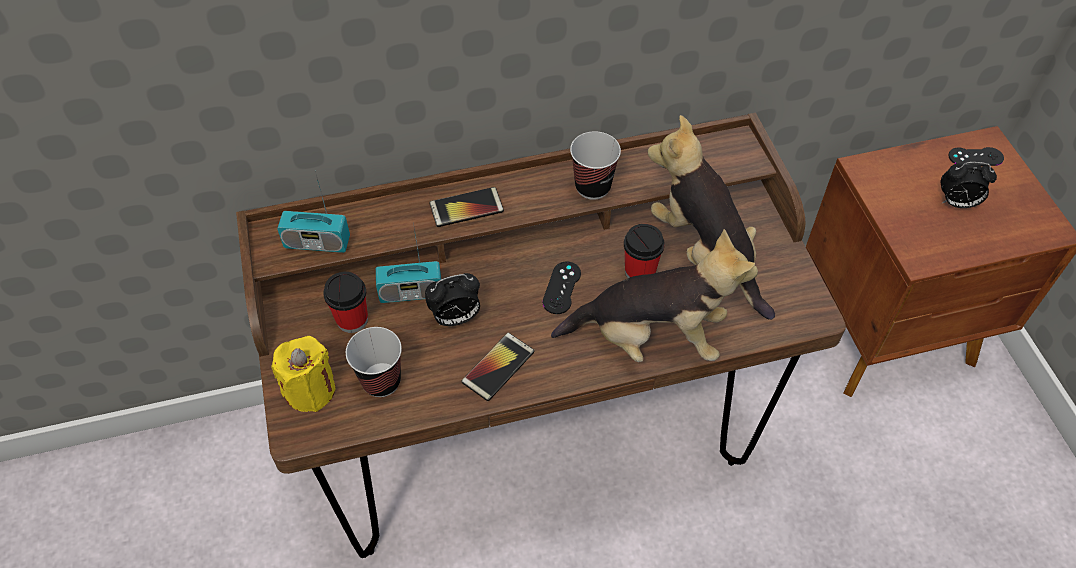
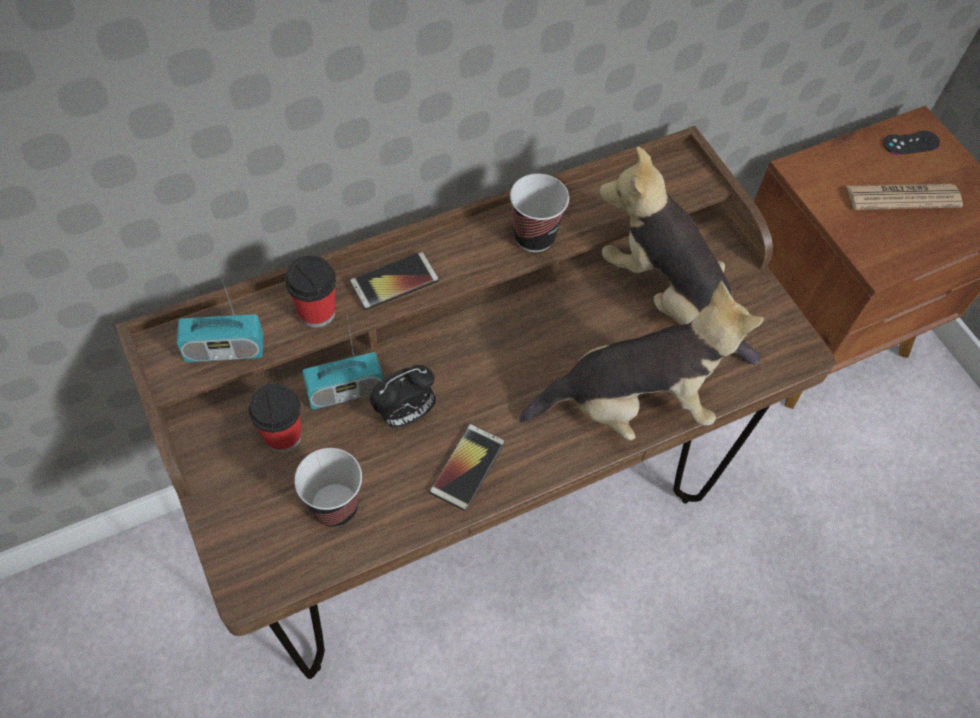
camera: 15 degrees left, 5 degrees up
yellow candle [271,336,335,412] -> none
black game controller [542,262,581,314] -> none
cup [624,224,665,278] -> cup moved to [285,255,336,328]
alarm clock [941,162,997,208] -> newspaper [847,184,963,210]

